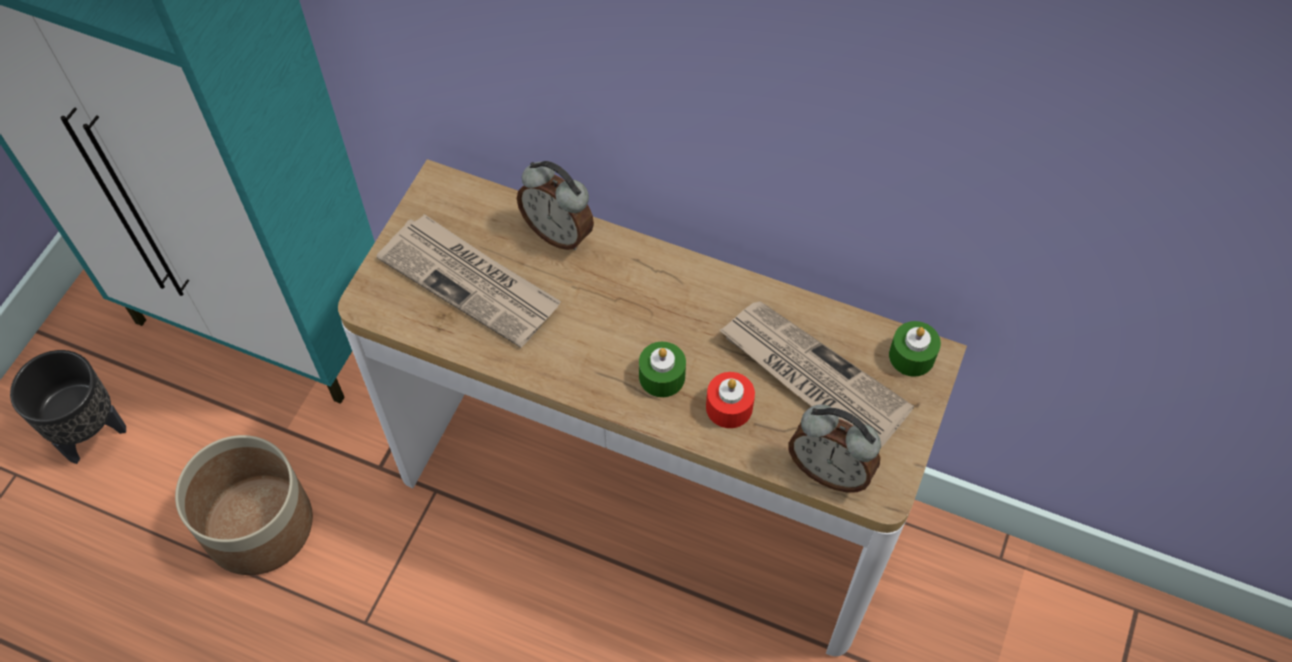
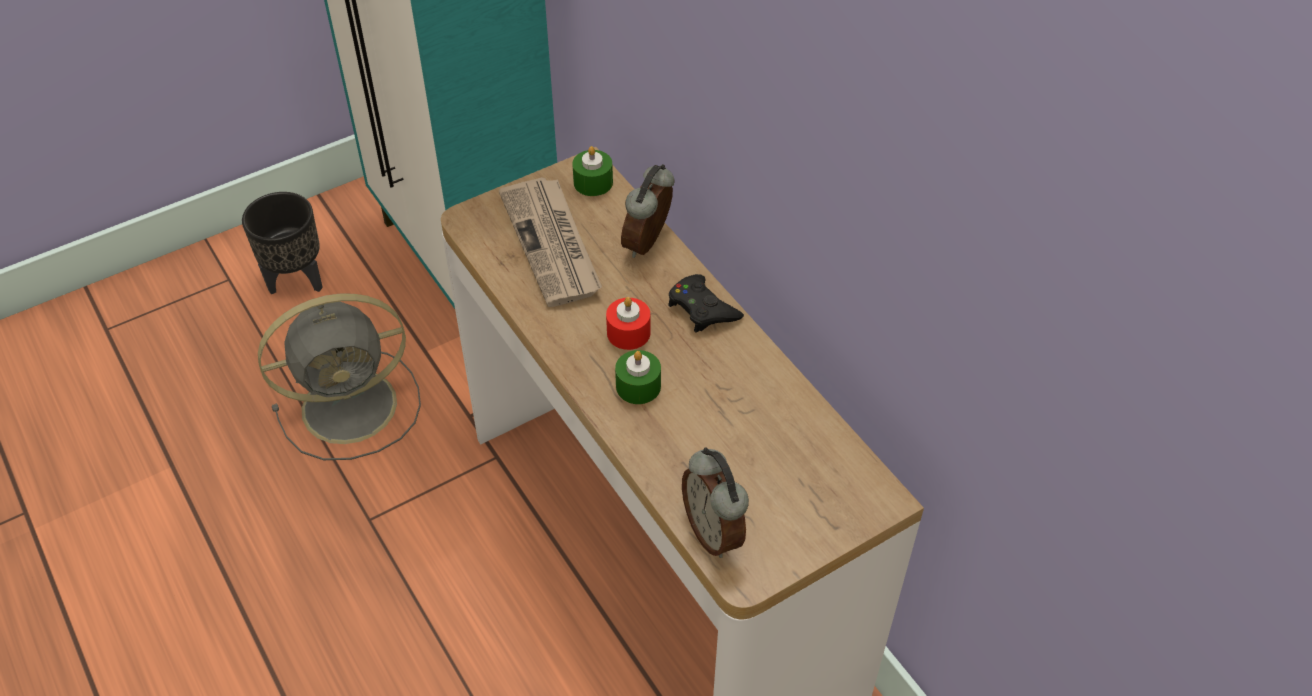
camera: 35 degrees right, 10 degrees down
planter [175,435,313,575] -> grey fan [258,294,421,460]
alarm clock [517,161,594,250] -> alarm clock turned 45 degrees clockwise [621,164,674,258]
red candle [706,372,755,428] -> red candle moved to [606,297,651,350]
newspaper [719,301,914,447] -> none
green candle [889,321,941,377] -> green candle moved to [572,146,613,196]
none -> black game controller [668,274,744,333]

